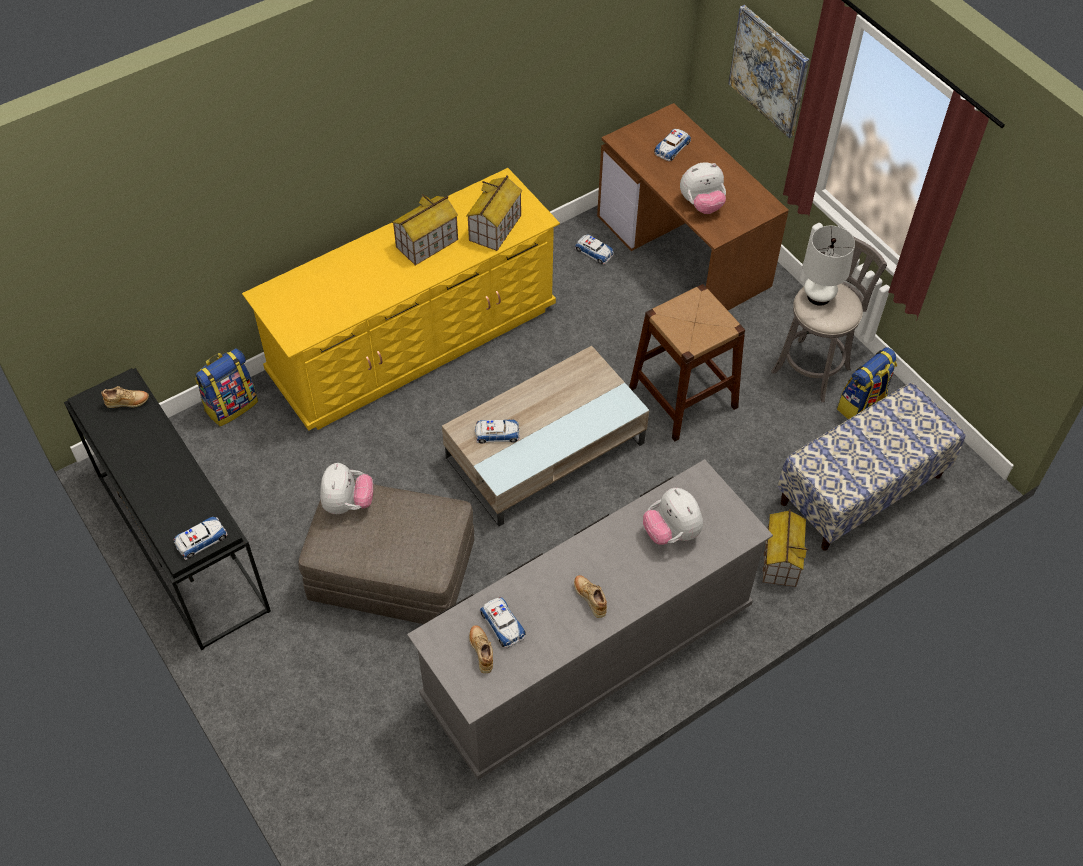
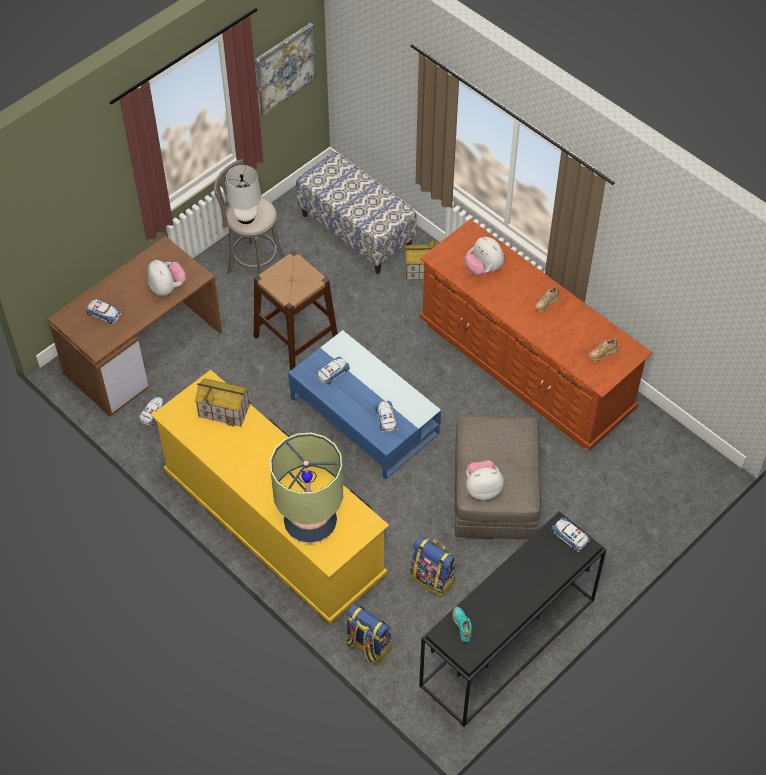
camera: 100 degrees left, 0 degrees up
beige shoe [101,386,149,408] -> turquoise shoe [452,607,472,642]
toy house [392,194,458,266] -> none
grey dresser [407,459,773,780] -> brown dresser [420,219,652,450]
beige coffee table [442,346,649,526] -> blue coffee table [288,330,441,479]
toy car [480,597,526,648] -> toy car moved to [316,357,350,386]
plush toy [643,488,703,545] -> plush toy turned 90 degrees clockwise [464,236,504,276]
picture [728,5,809,138] -> picture moved to [255,23,316,116]
backpack [837,347,897,419] -> backpack moved to [410,536,456,597]
none -> table lamp [270,433,343,544]

